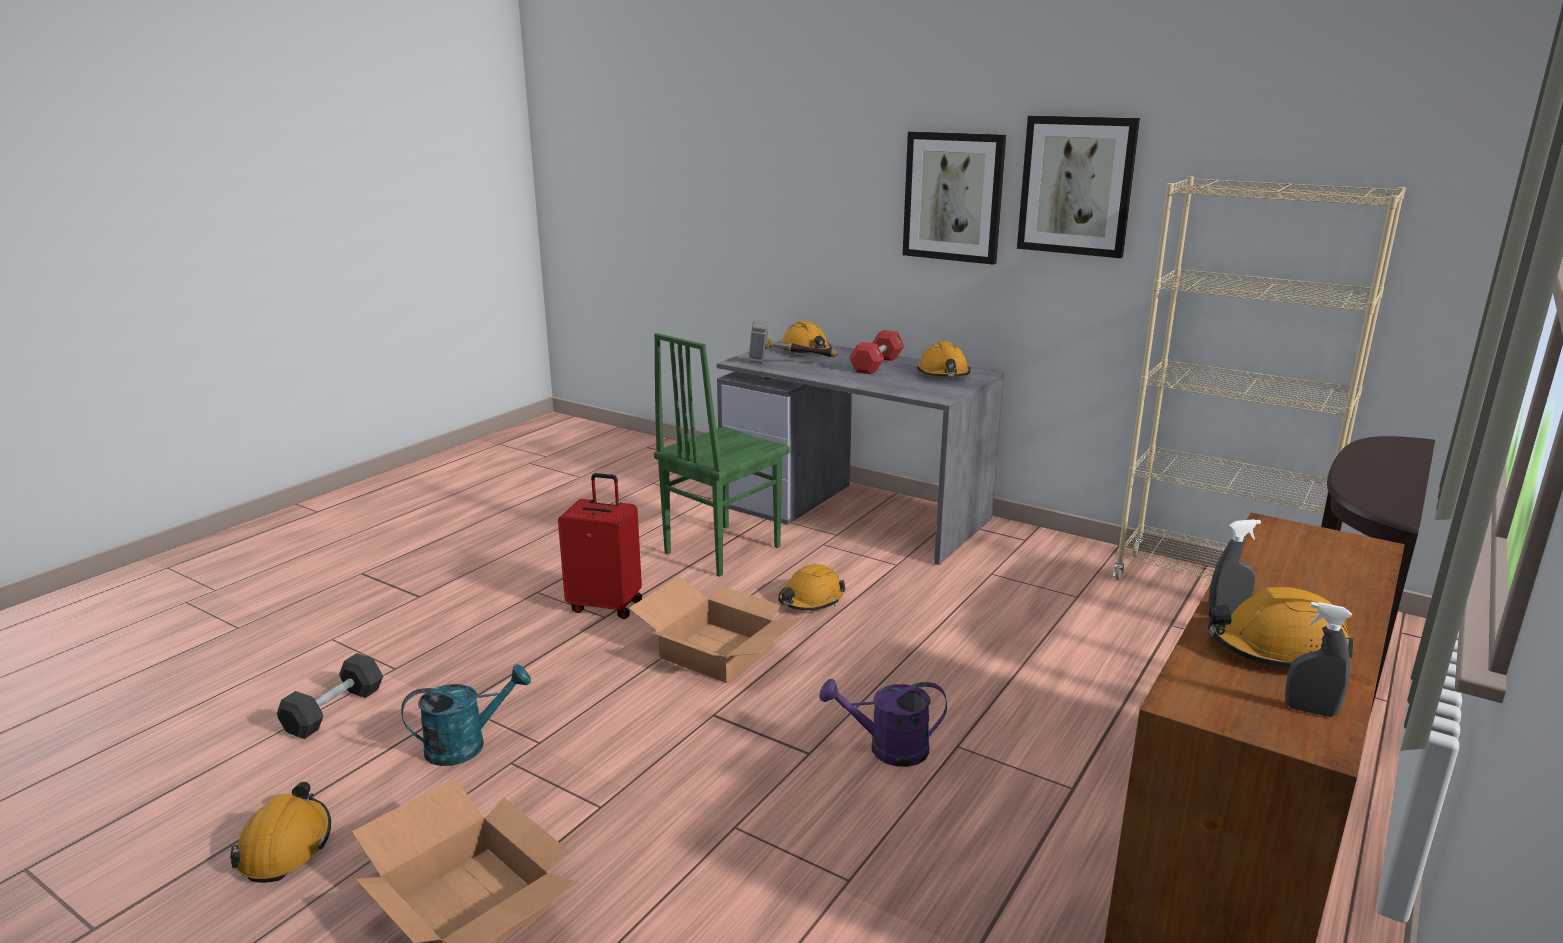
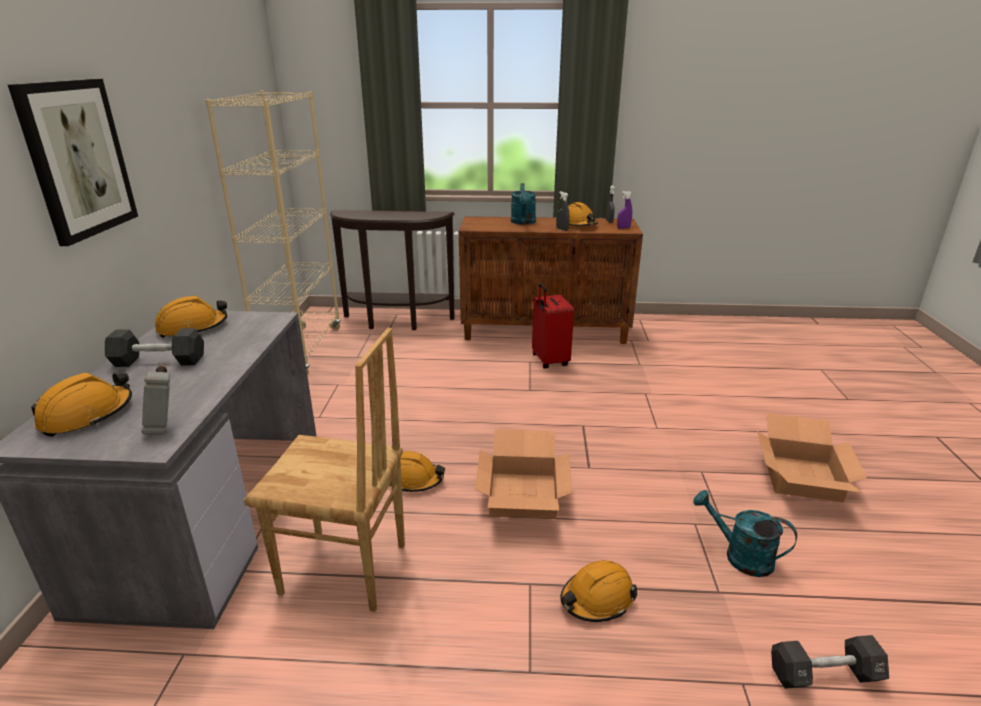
camera: 120 degrees left, 5 degrees up
orange hard hat [230,782,331,883] -> orange hard hat moved to [560,560,637,622]
red suitcase [558,473,642,619] -> red suitcase moved to [532,283,574,368]
green chair [654,333,790,577] -> brown chair [244,328,405,612]
purple watering can [819,678,947,767] -> none
red dumbbell [849,330,904,374] -> black dumbbell [105,328,204,367]
picture [1017,116,1140,258] -> none
none -> turquoise watering can [511,183,536,225]
none -> purple spray bottle [617,191,632,229]

